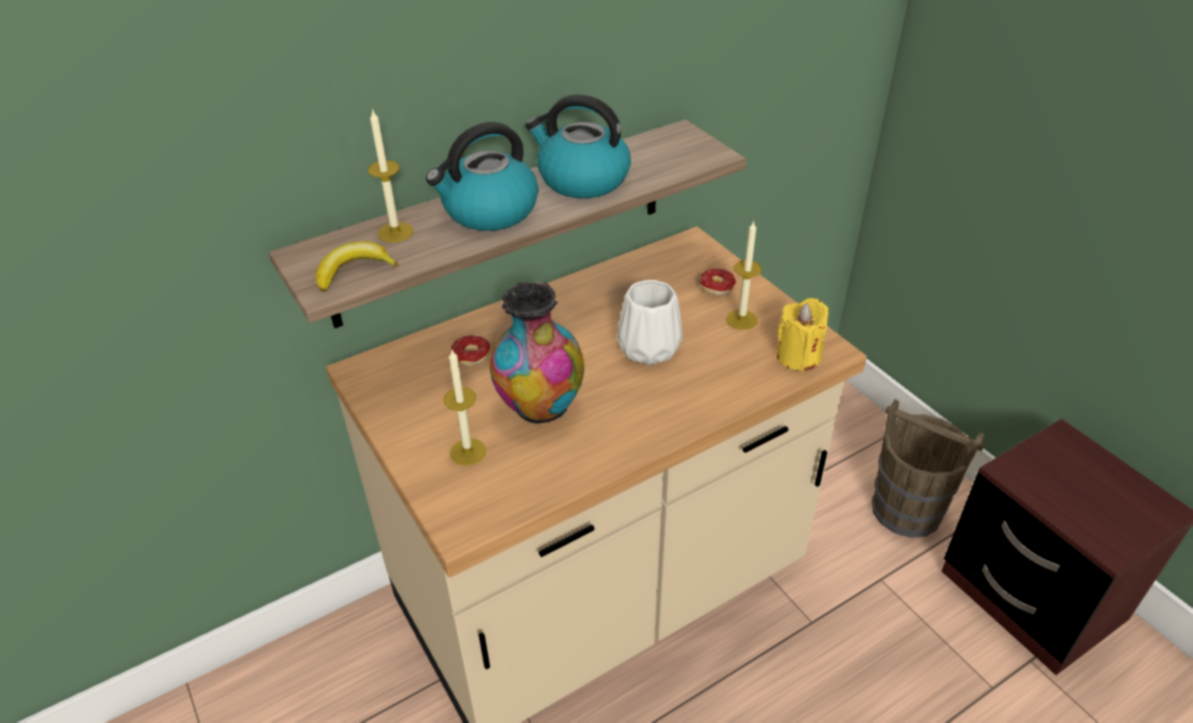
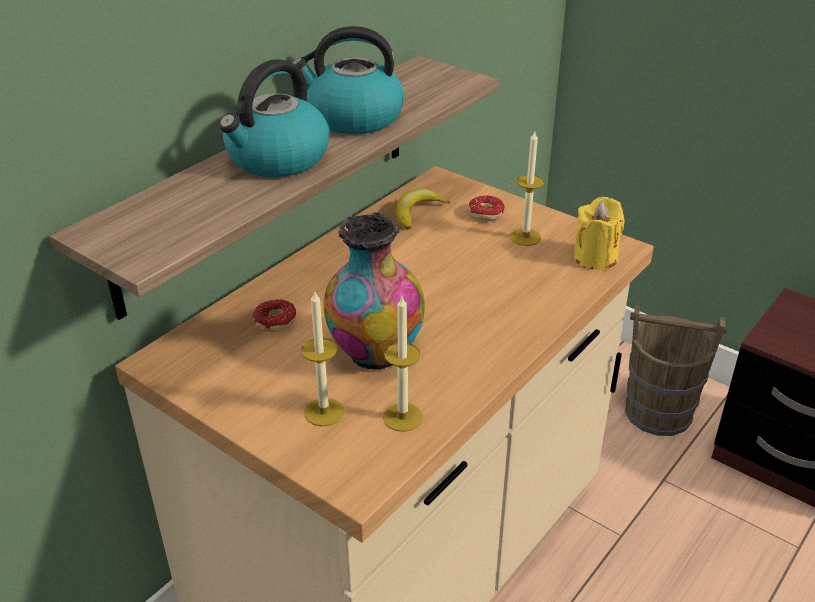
camera: 20 degrees left, 5 degrees down
banana [316,241,399,292] -> banana moved to [396,188,450,230]
candle [368,109,414,243] -> candle moved to [383,297,423,432]
white vase [617,280,683,365] -> none

